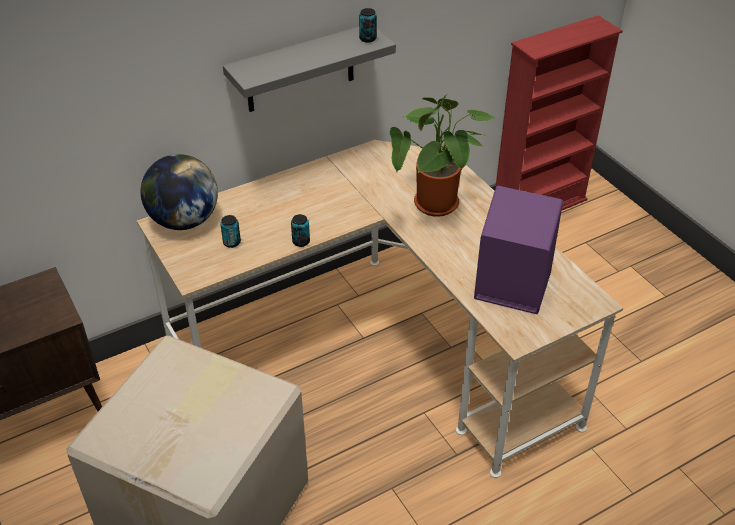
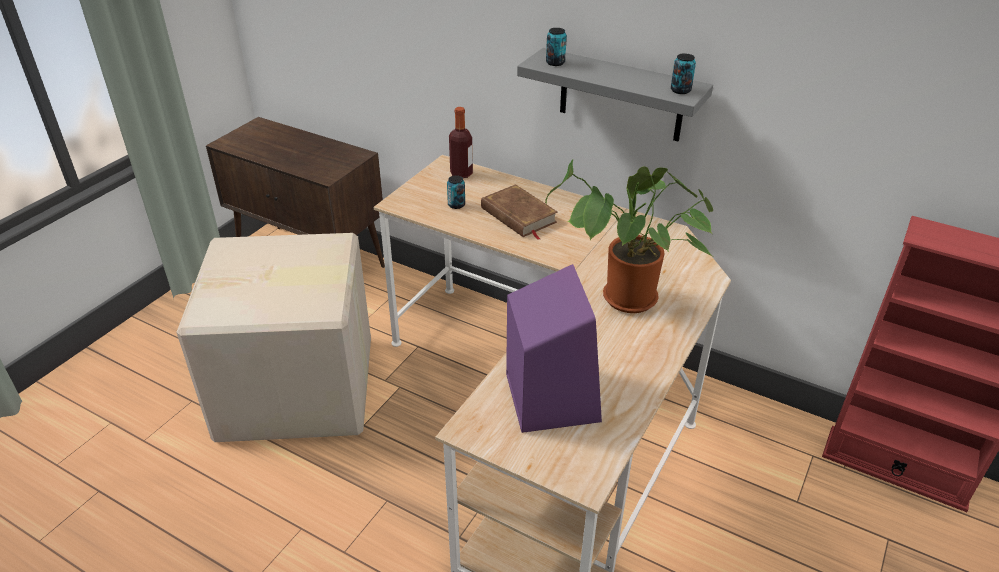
camera: 60 degrees right, 5 degrees down
globe [141,154,218,230] -> bottle [449,107,473,178]
can [291,214,310,247] -> can moved to [546,28,567,66]
none -> brown book [481,184,557,240]

